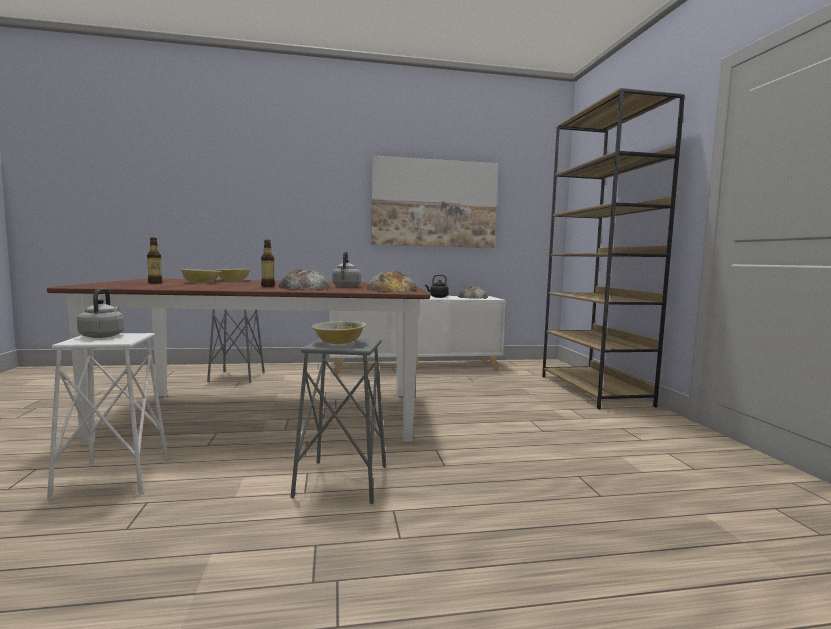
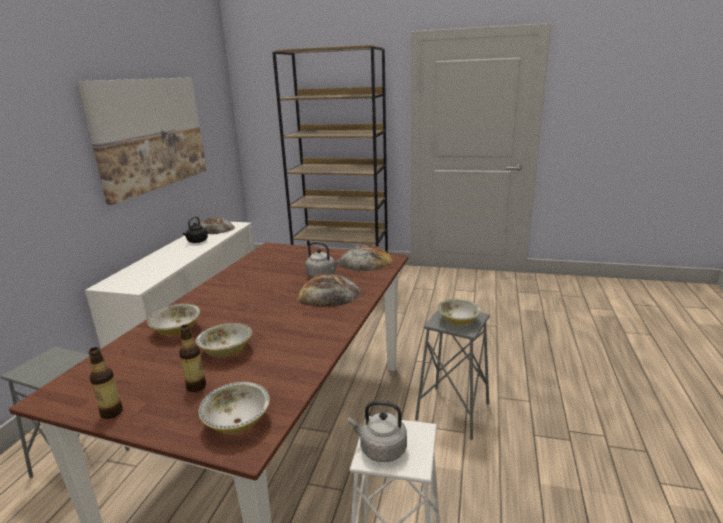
camera: 65 degrees left, 15 degrees up
bottle [261,239,275,287] -> bottle moved to [88,347,123,419]
none -> bowl [199,382,270,434]

